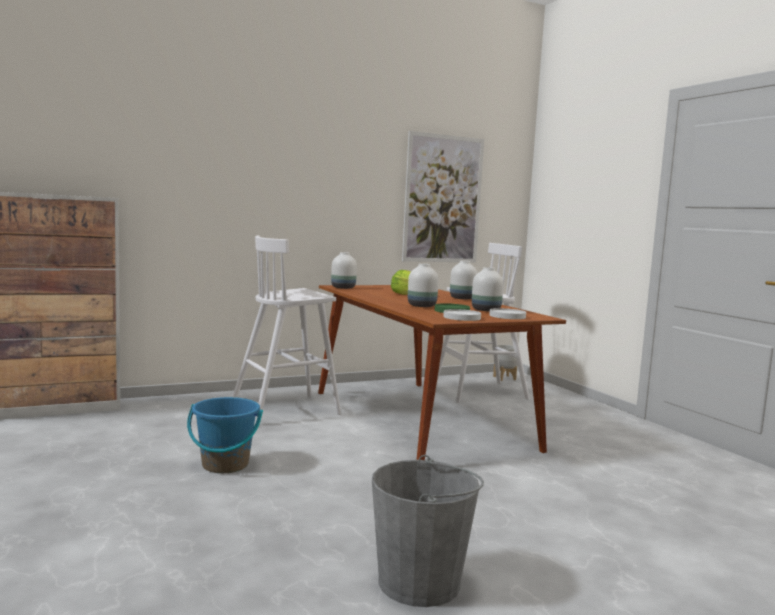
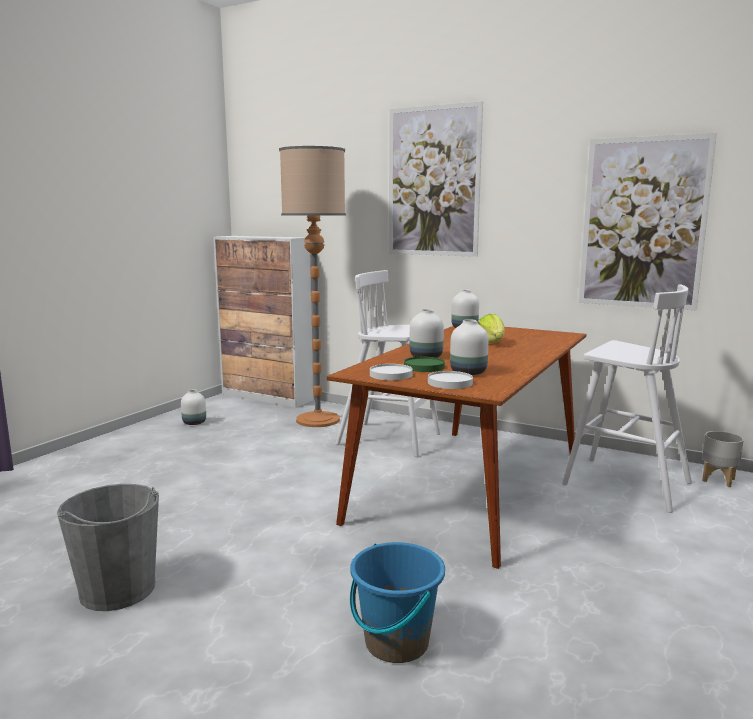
camera: 55 degrees right, 5 degrees up
blue bucket [187,397,263,473] -> blue bucket moved to [350,542,445,663]
white vase [450,261,477,299] -> white vase moved to [181,390,206,425]
none -> floor lamp [279,146,346,427]
none -> picture [389,101,483,257]

